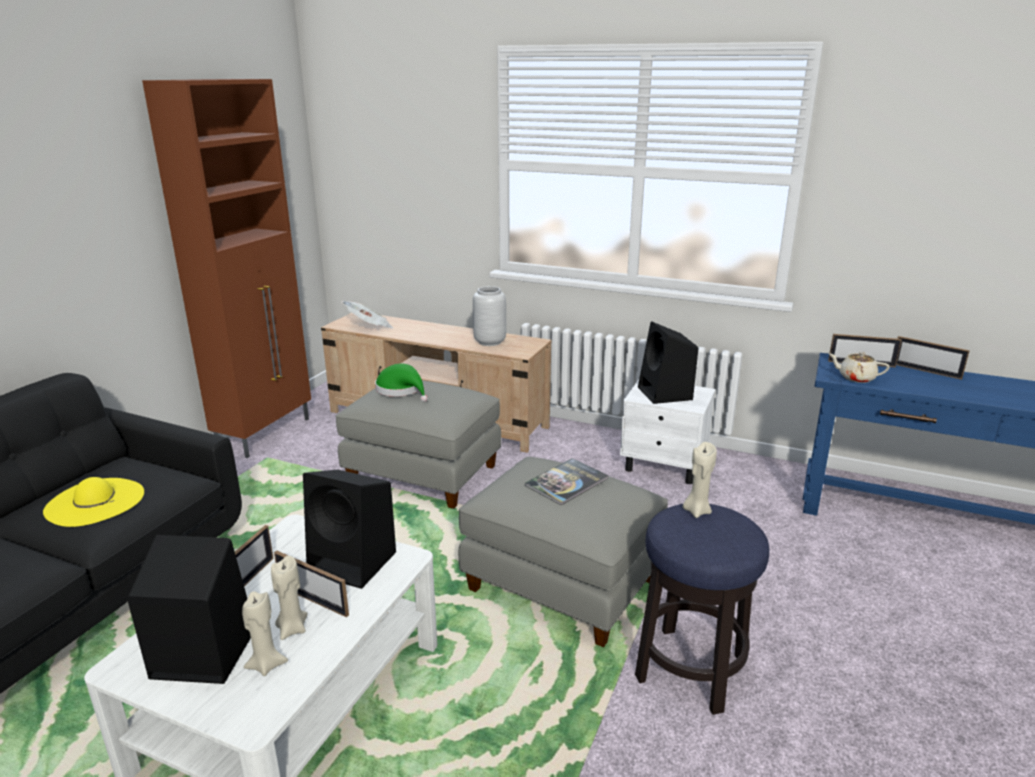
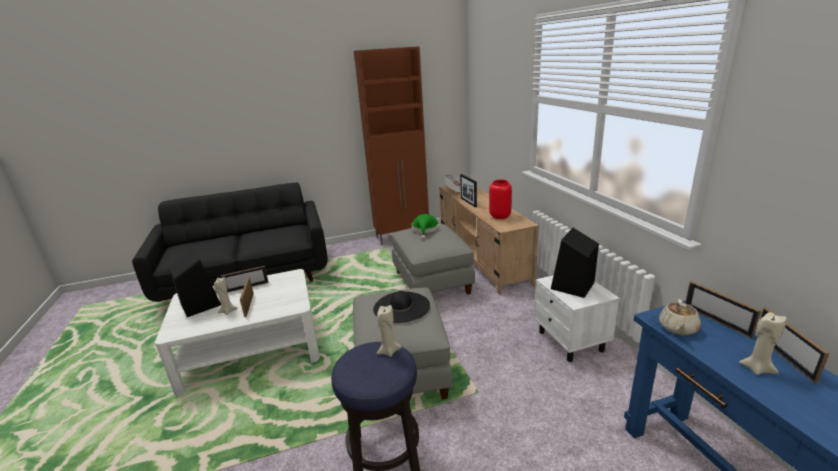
camera: 50 degrees right, 0 degrees up
yellow hat [43,477,144,527] -> none
beige candle [242,591,288,676] -> beige candle moved to [739,312,787,375]
black speaker [303,470,396,589] -> none
grey vase [473,286,506,346] -> red vase [489,180,512,219]
book [525,458,609,505] -> black hat [373,291,430,323]
beige teapot [829,352,890,383] -> beige teapot turned 135 degrees counterclockwise [659,299,701,336]
none -> picture frame [460,174,477,207]

